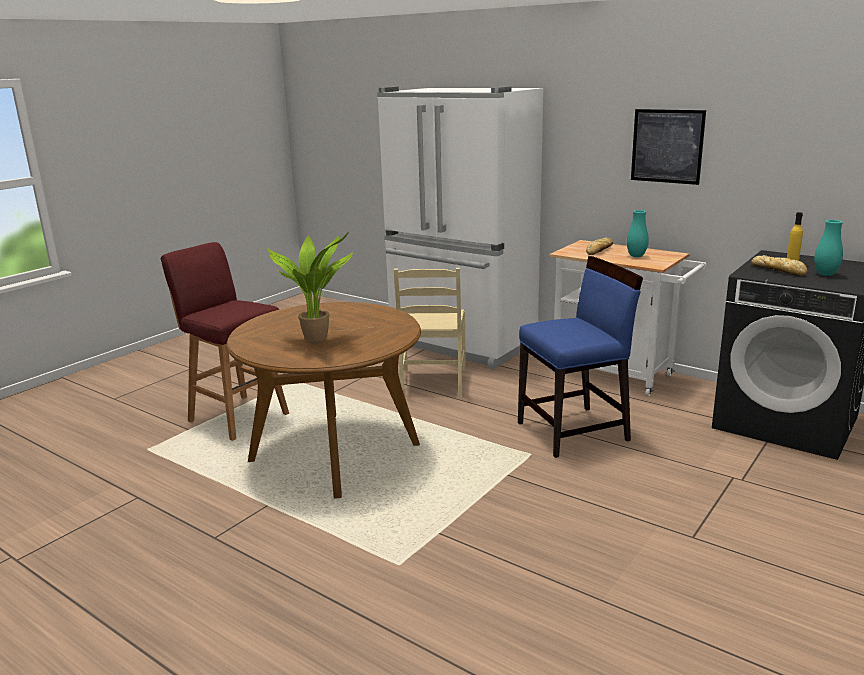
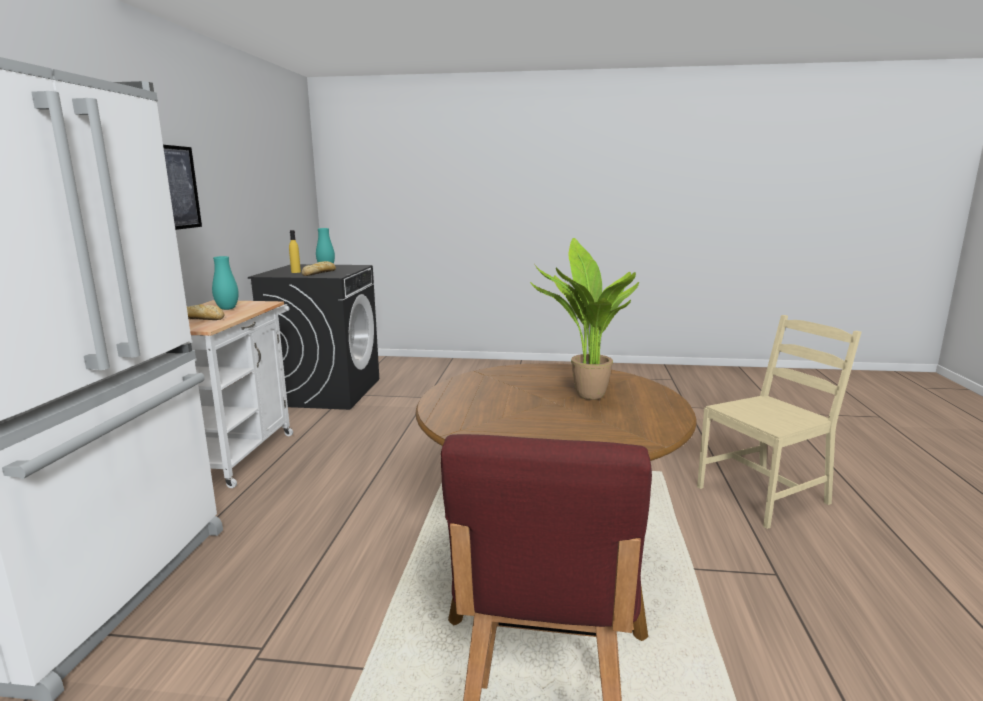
camera: 120 degrees left, 5 degrees down
beige chair [394,268,466,398] -> beige chair moved to [697,315,861,529]
blue chair [518,256,643,458] -> none

